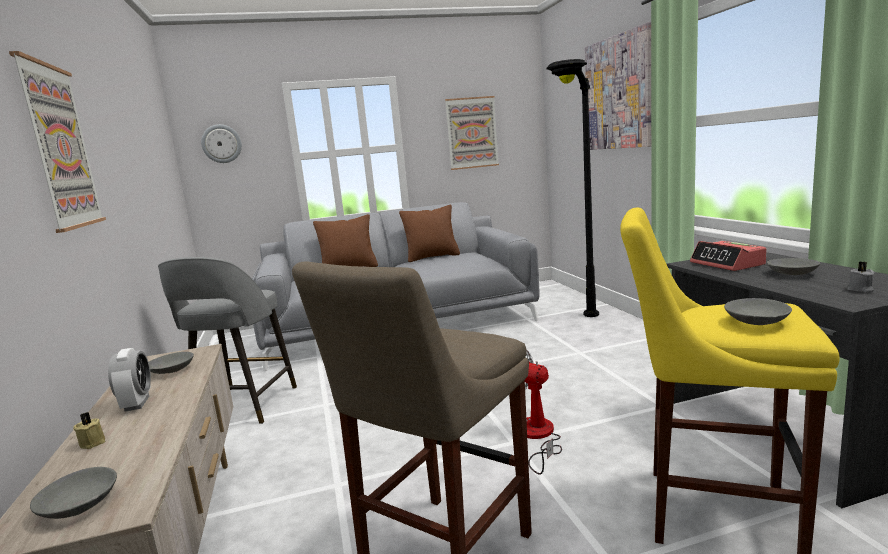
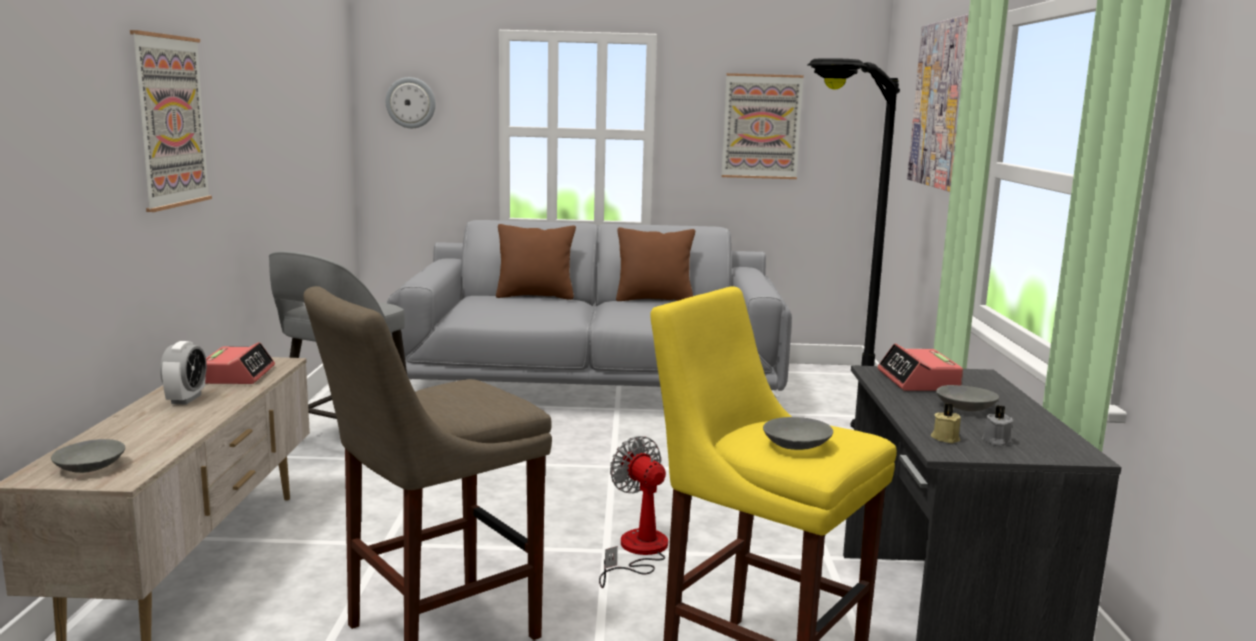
camera: 15 degrees right, 0 degrees up
beige candle [73,412,105,449] -> beige candle moved to [931,403,961,443]
grey bowl [149,352,194,374] -> alarm clock [205,342,275,384]

